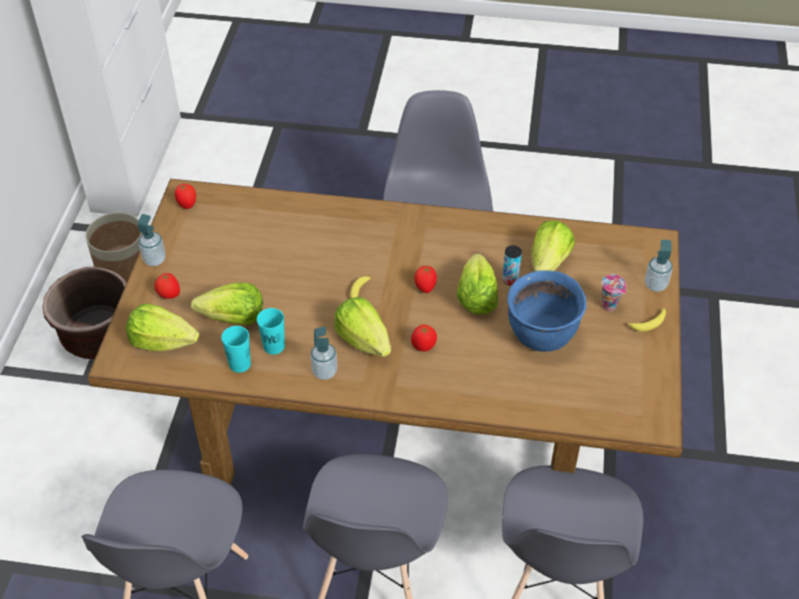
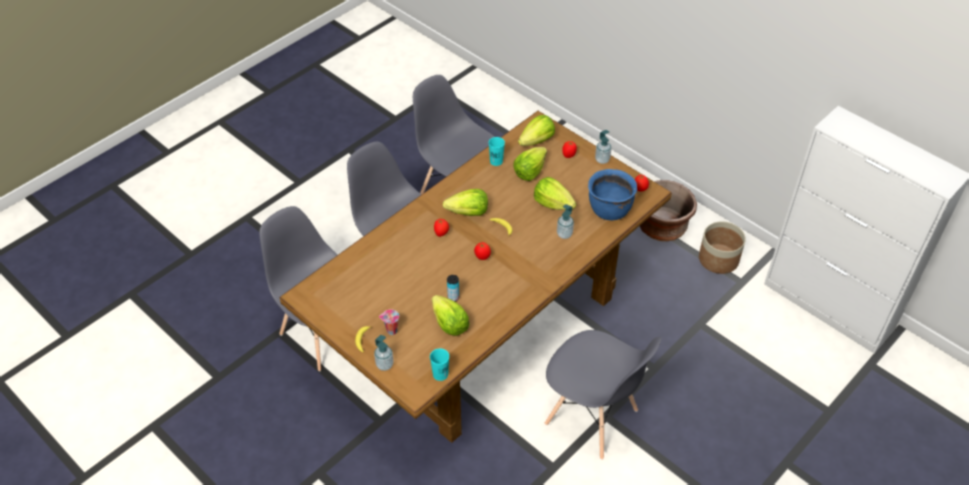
camera: 125 degrees right, 0 degrees up
turquoise cup [257,308,285,355] -> turquoise cup moved to [430,349,449,381]
soap dispenser [310,326,338,380] -> soap dispenser moved to [557,204,574,239]
lettuce [457,254,498,314] -> lettuce moved to [534,177,576,210]
blue cooking pot [507,270,586,352] -> blue cooking pot moved to [588,169,637,220]

